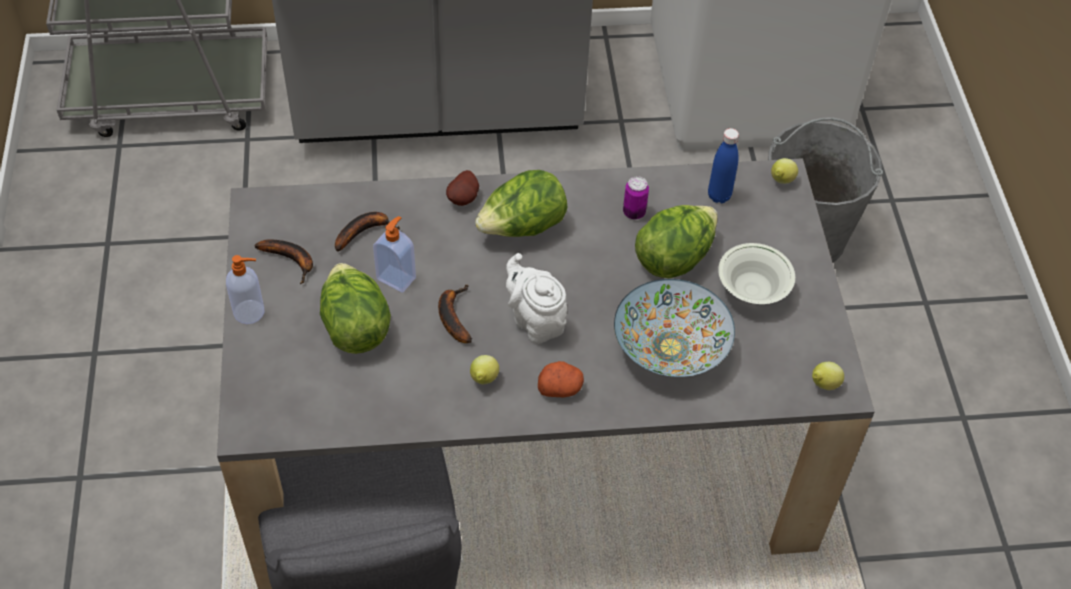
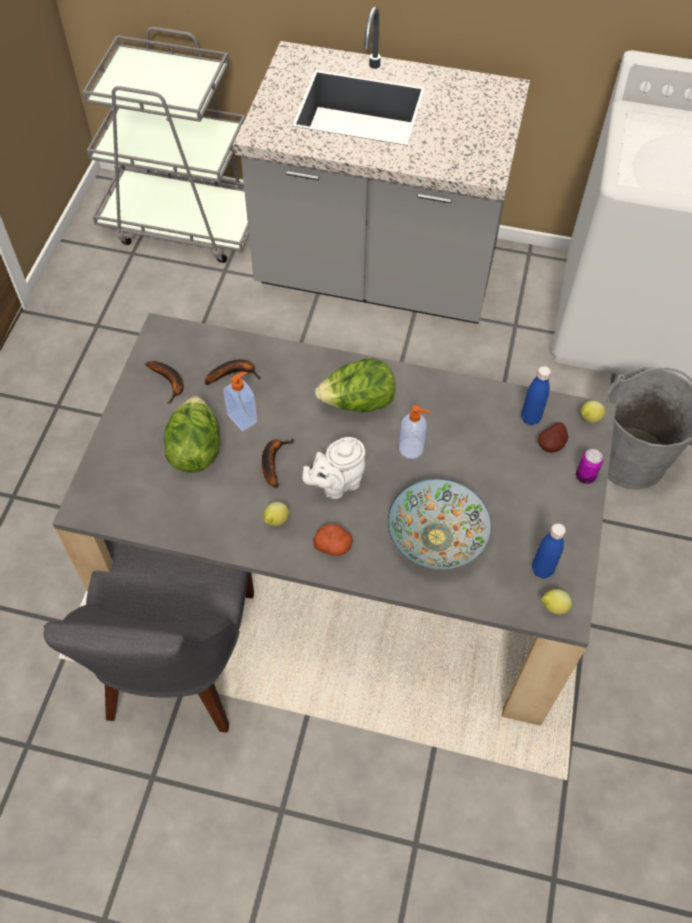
camera: 20 degrees right, 5 degrees up
soap dispenser [226,255,265,324] -> soap dispenser moved to [399,405,431,459]
potato [446,170,479,206] -> potato moved to [538,422,568,453]
white teapot [506,253,567,344] -> white teapot turned 105 degrees counterclockwise [302,437,365,499]
can [623,176,649,219] -> can moved to [576,449,603,484]
lettuce [635,205,718,278] -> none
white bowl [718,243,795,304] -> none
none -> blue bottle [532,523,566,579]

